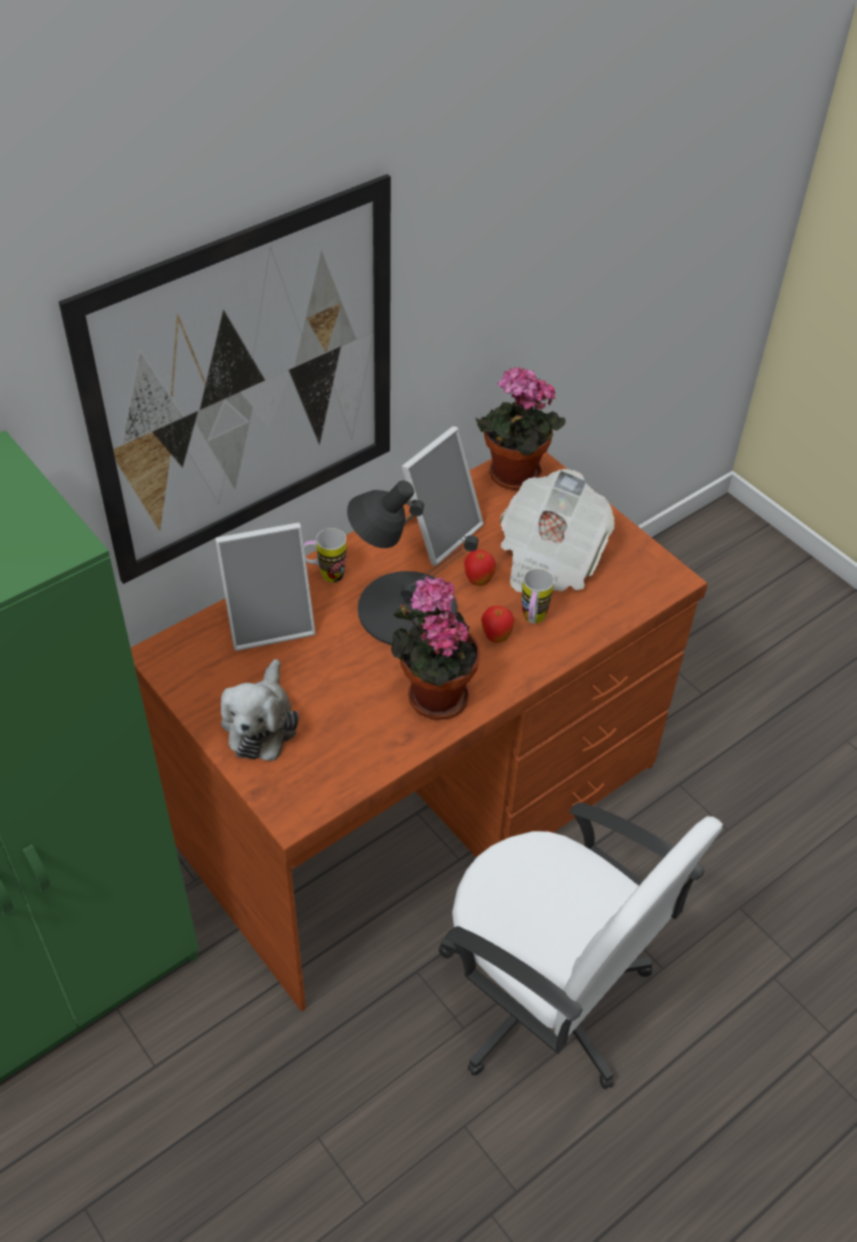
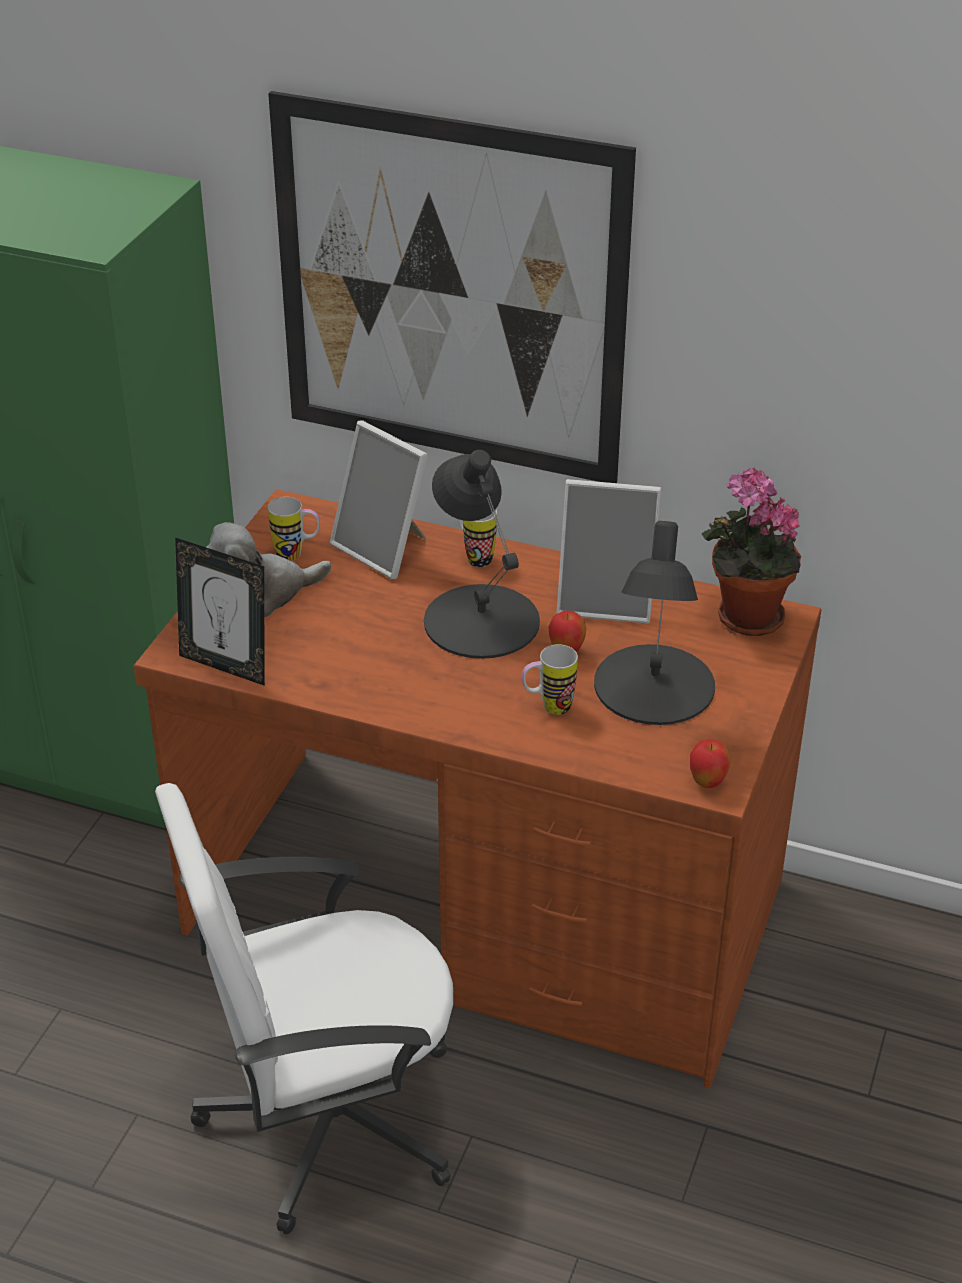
camera: 60 degrees right, 10 degrees down
potted plant [391,576,480,720] -> none
white office chair [439,802,723,1089] -> white office chair turned 60 degrees clockwise [155,783,453,1234]
apple [481,606,515,643] -> apple moved to [690,739,731,788]
newspaper [500,469,615,592] -> black table lamp [594,521,715,725]
none -> picture frame [175,537,265,686]
none -> mug [268,497,320,561]

